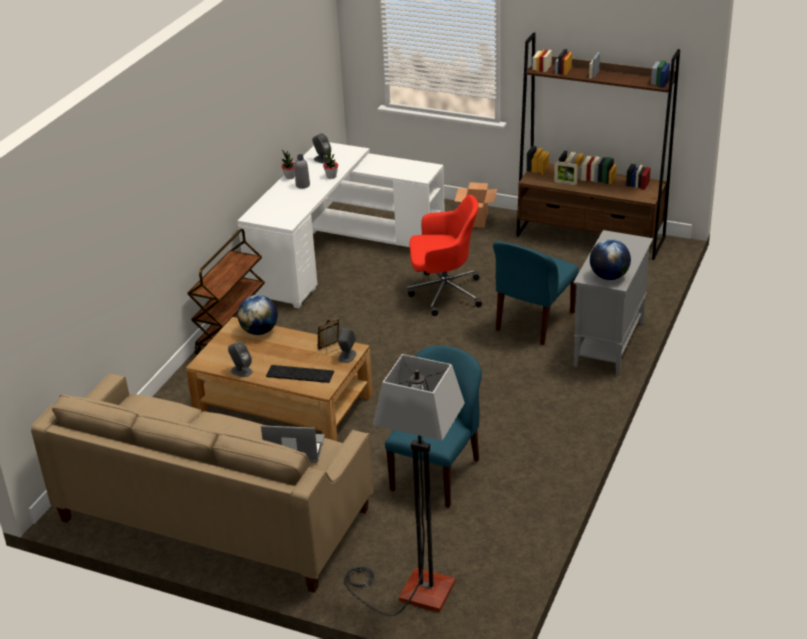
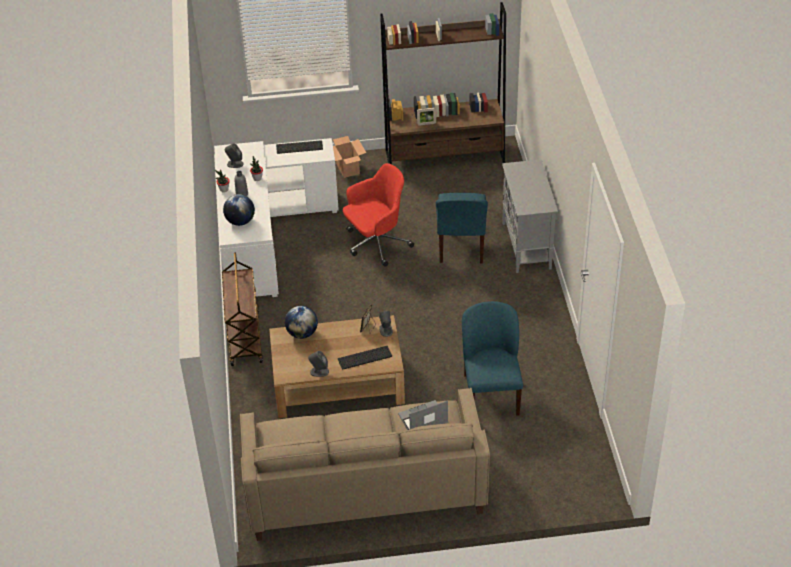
camera: 30 degrees left, 10 degrees up
floor lamp [344,354,465,616] -> none
globe [590,239,631,280] -> globe moved to [223,194,255,226]
none -> keyboard [276,140,323,154]

